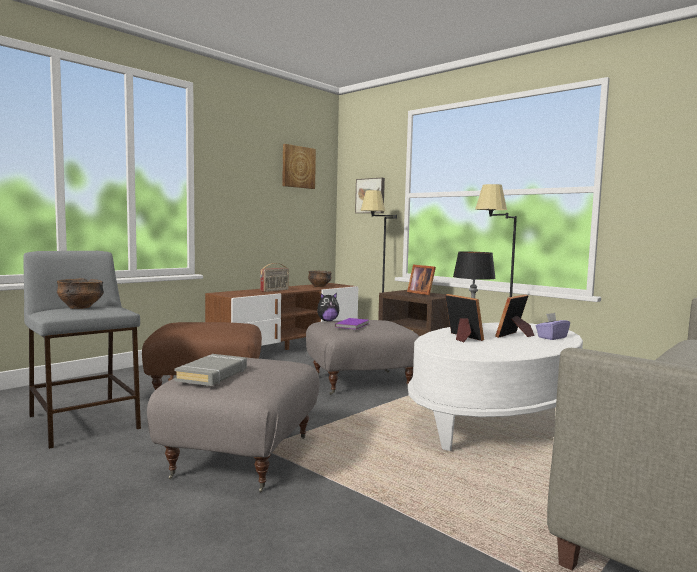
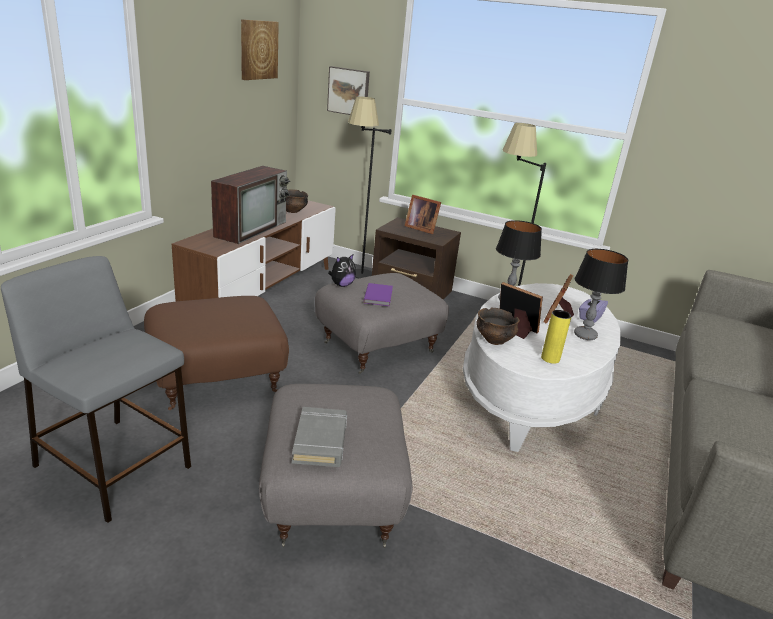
camera: 20 degrees left, 20 degrees up
bowl [57,279,104,309] -> bowl moved to [476,307,520,345]
radio [260,263,289,292] -> television [211,166,290,244]
none -> yellow vase [541,310,572,364]
none -> table lamp [574,249,628,340]

